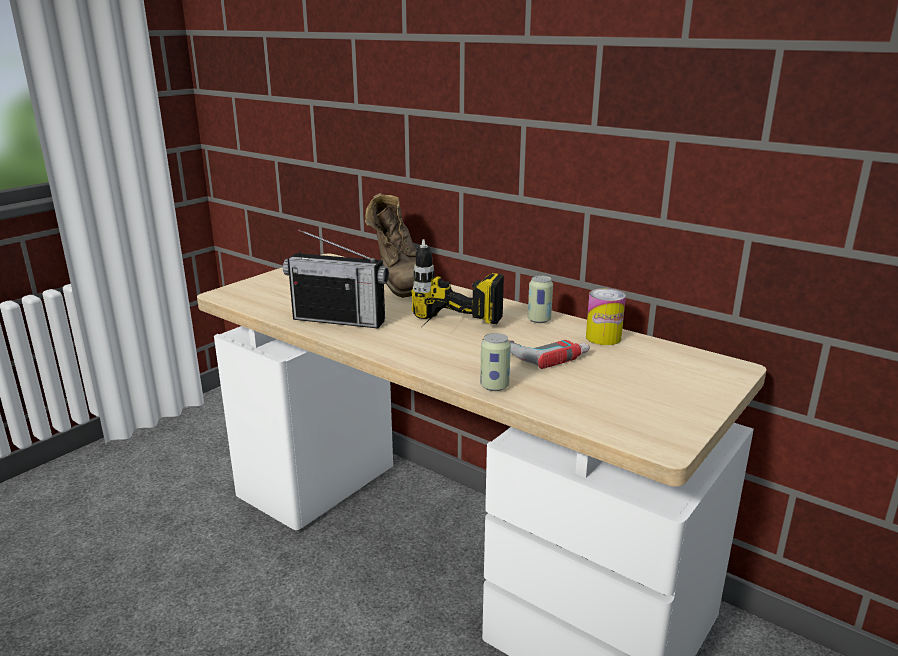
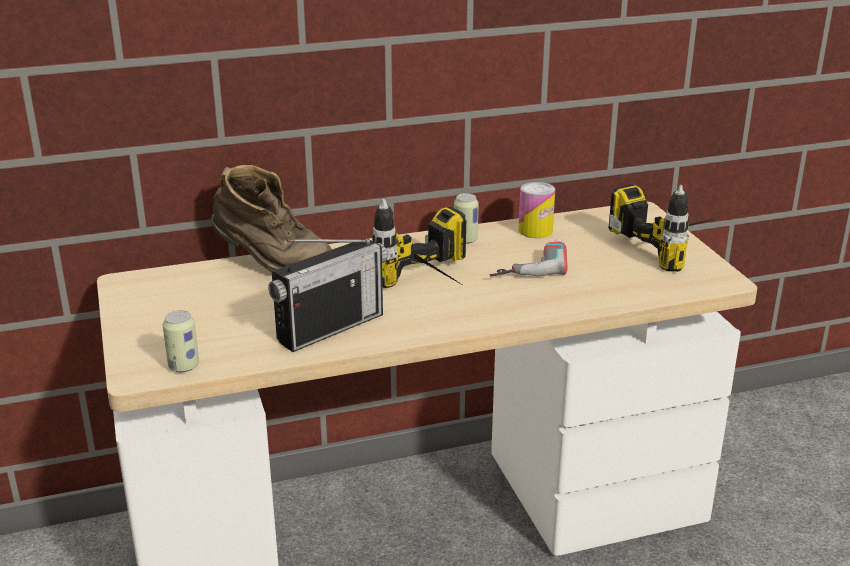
camera: 55 degrees left, 5 degrees up
can [480,333,511,391] -> can moved to [163,310,199,372]
none -> power drill [609,184,720,272]

